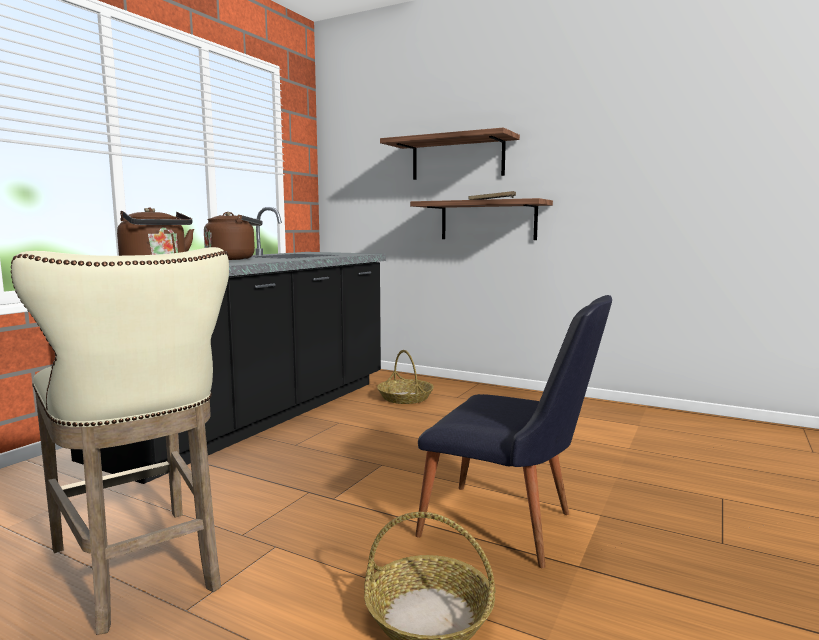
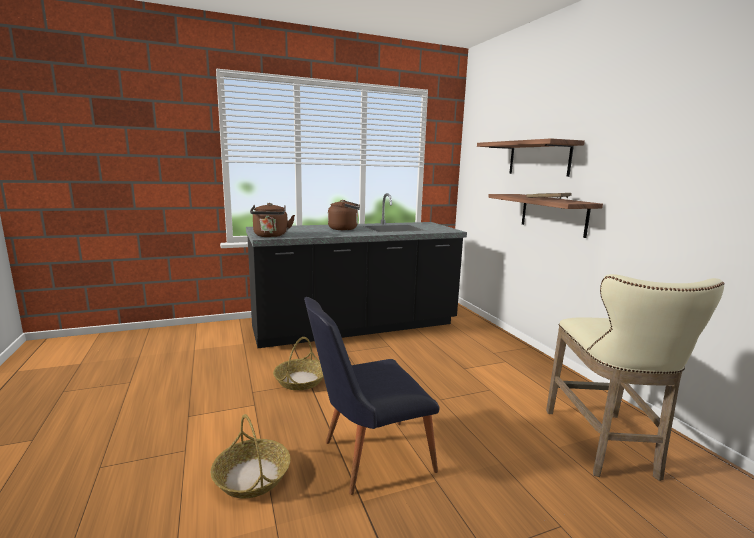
camera: 40 degrees right, 5 degrees up
beige stool [11,247,229,635] -> beige stool moved to [546,274,725,481]
basket [377,350,434,404] -> basket moved to [273,337,324,390]
black chair [415,295,612,568] -> black chair turned 90 degrees clockwise [304,297,440,495]

